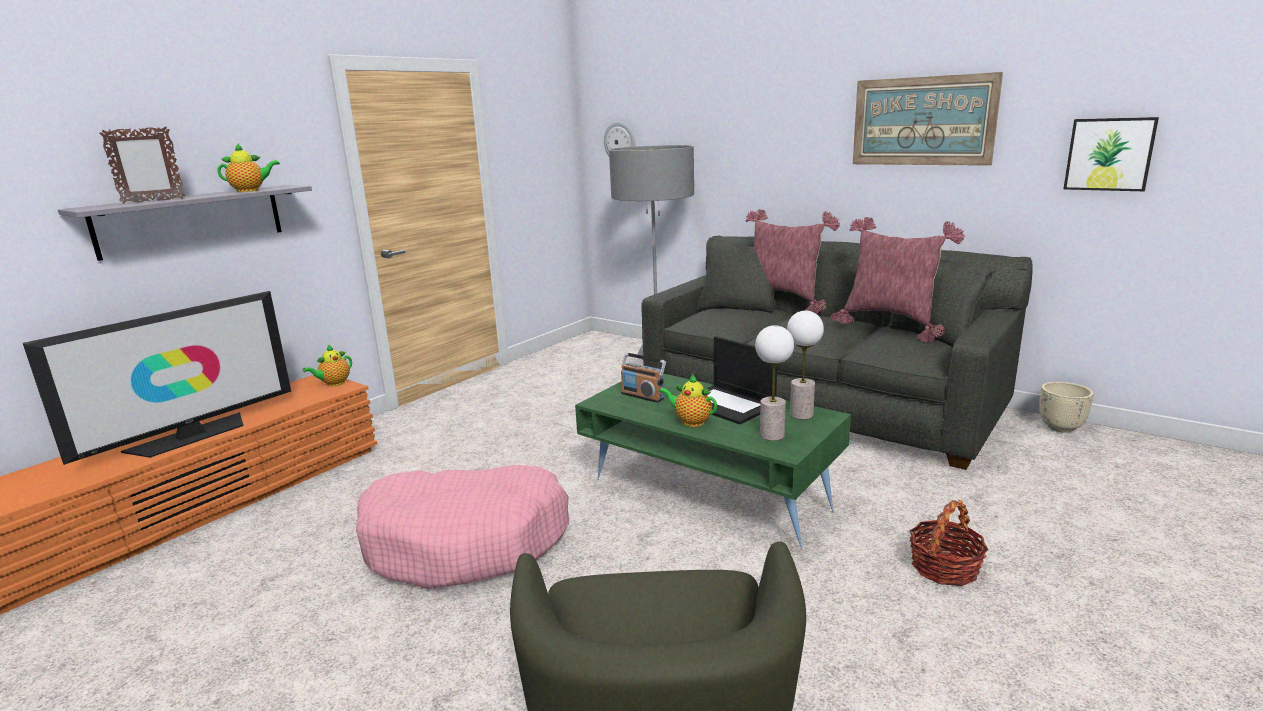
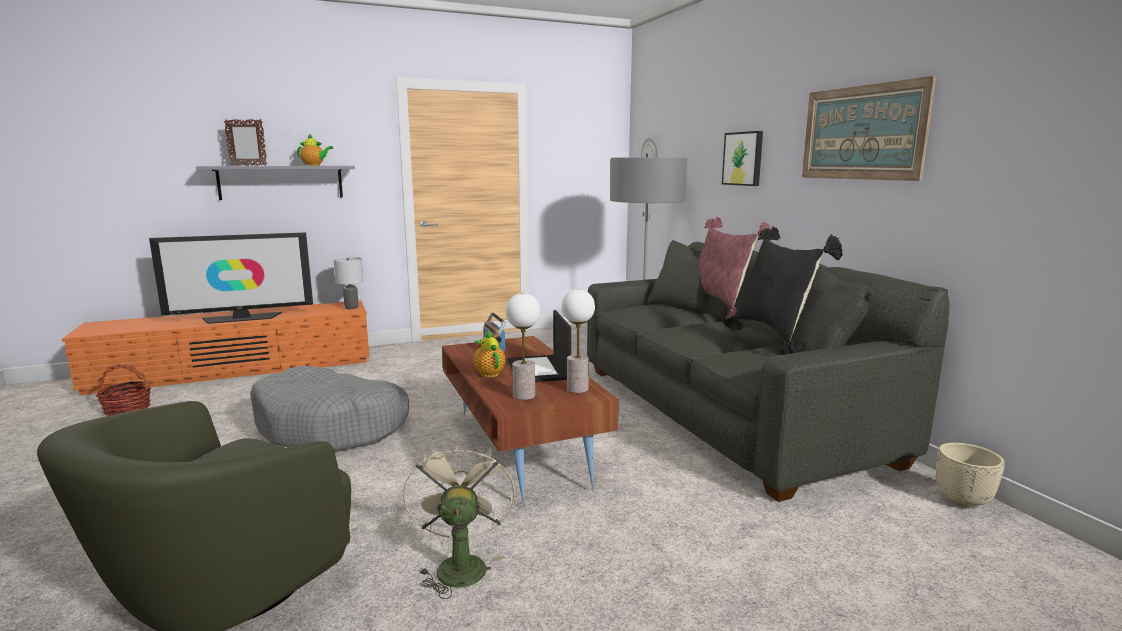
camera: 30 degrees right, 5 degrees down
teapot [302,345,352,386] -> white table lamp [333,257,364,309]
pink dog bed [356,465,569,589] -> grey dog bed [250,366,409,452]
green coffee table [575,374,851,550] -> brown coffee table [442,336,619,507]
red pillow [830,217,965,343] -> black pillow [723,226,843,355]
basket [909,500,988,586] -> basket moved to [96,364,151,416]
picture [1064,117,1159,191] -> picture moved to [722,131,763,186]
none -> beige fan [403,440,515,599]

